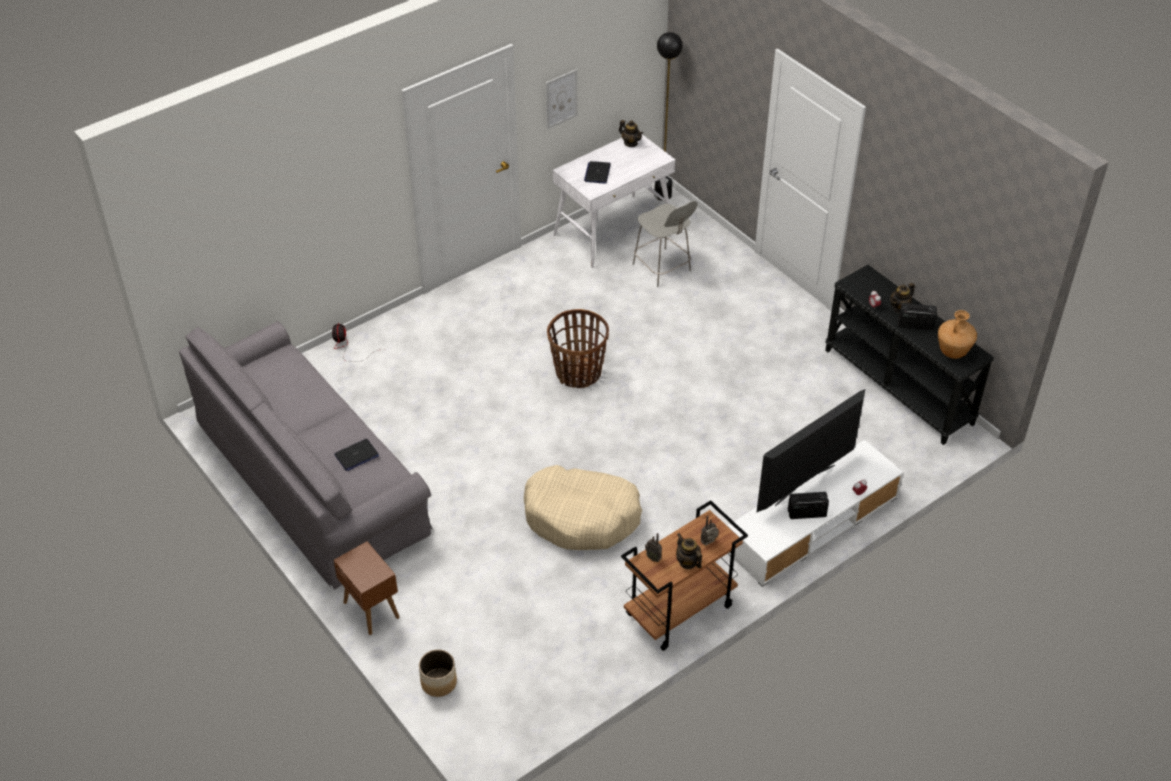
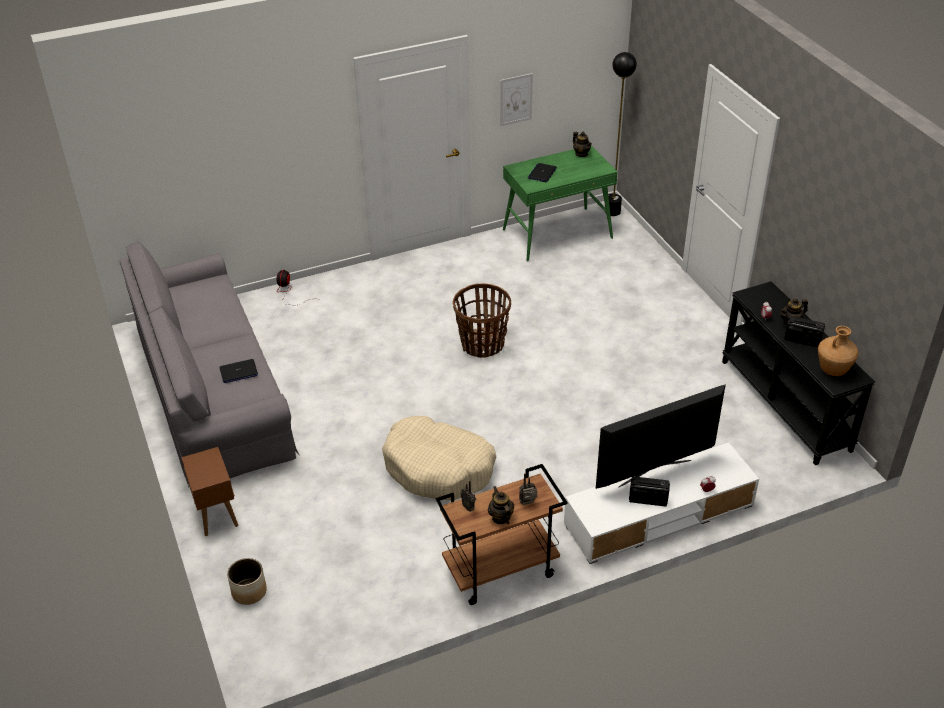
camera: 15 degrees right, 5 degrees down
white desk [553,135,675,268] -> green desk [503,145,618,261]
grey chair [632,201,698,287] -> none

